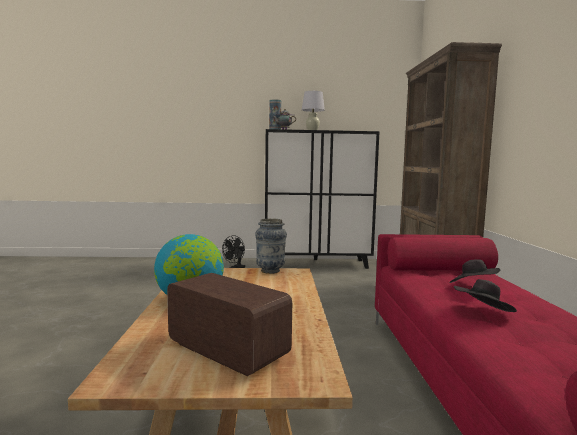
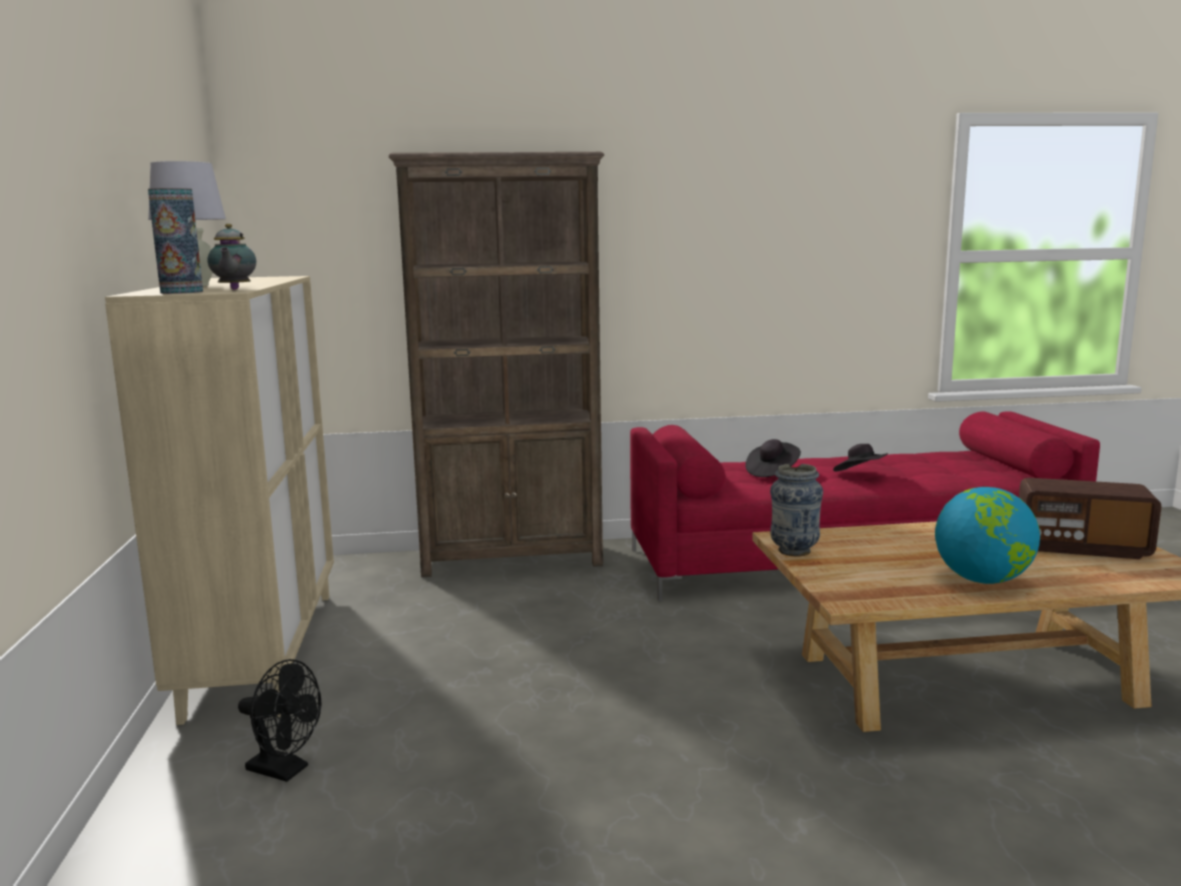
camera: 95 degrees left, 5 degrees up
radio [167,273,292,376] -> radio turned 105 degrees counterclockwise [1019,478,1162,559]
black cabinet [265,129,379,269] -> beige cabinet [105,276,334,725]

